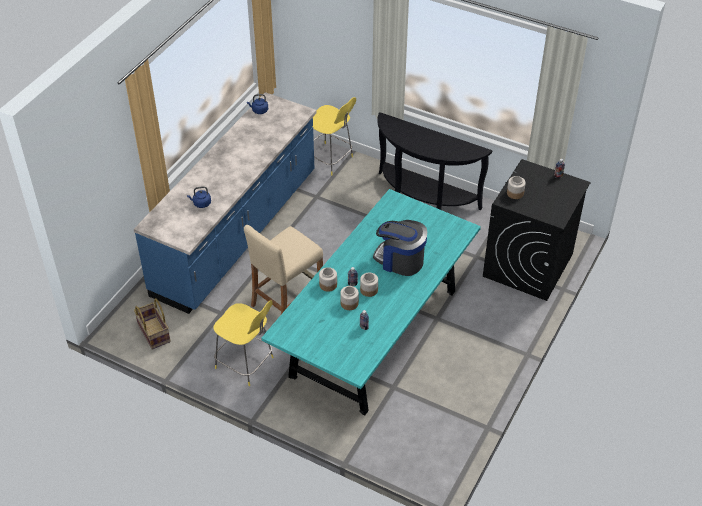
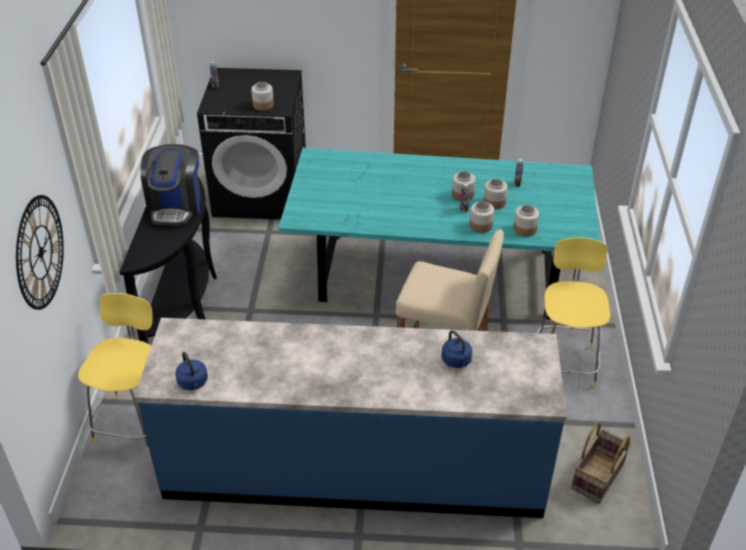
camera: 115 degrees left, 5 degrees down
coffee machine [373,220,427,276] -> coffee machine moved to [140,144,201,226]
none -> wall clock [16,195,64,310]
none -> jar [513,205,539,237]

